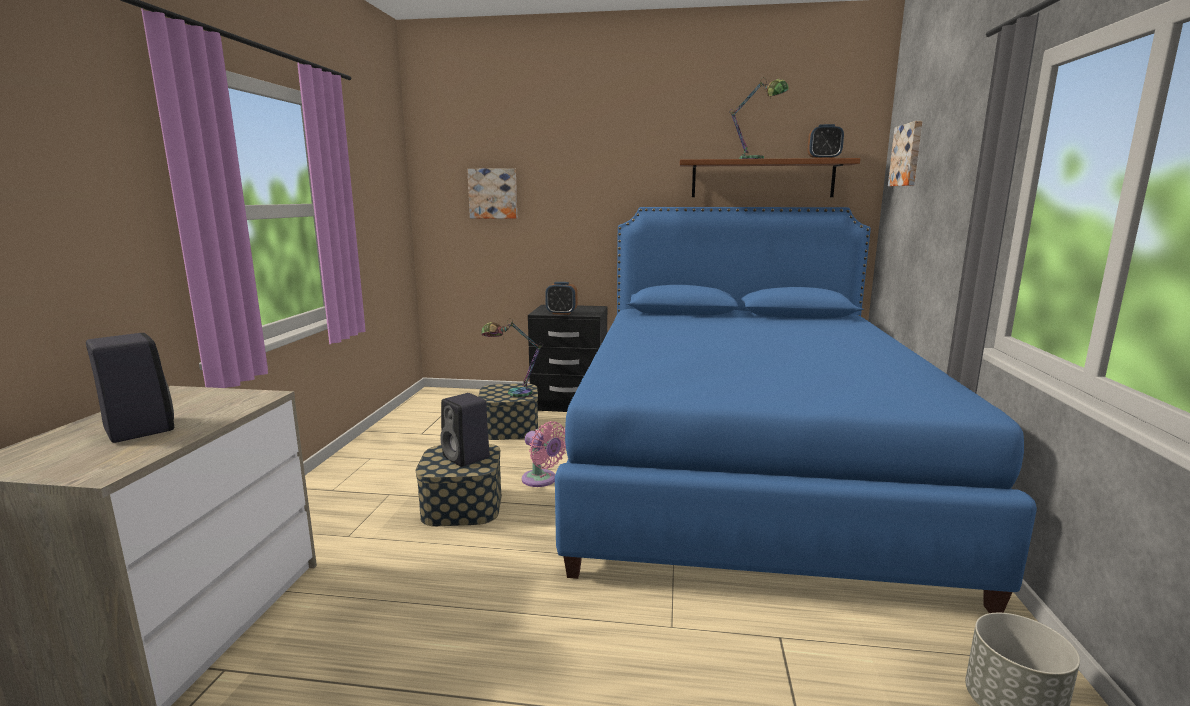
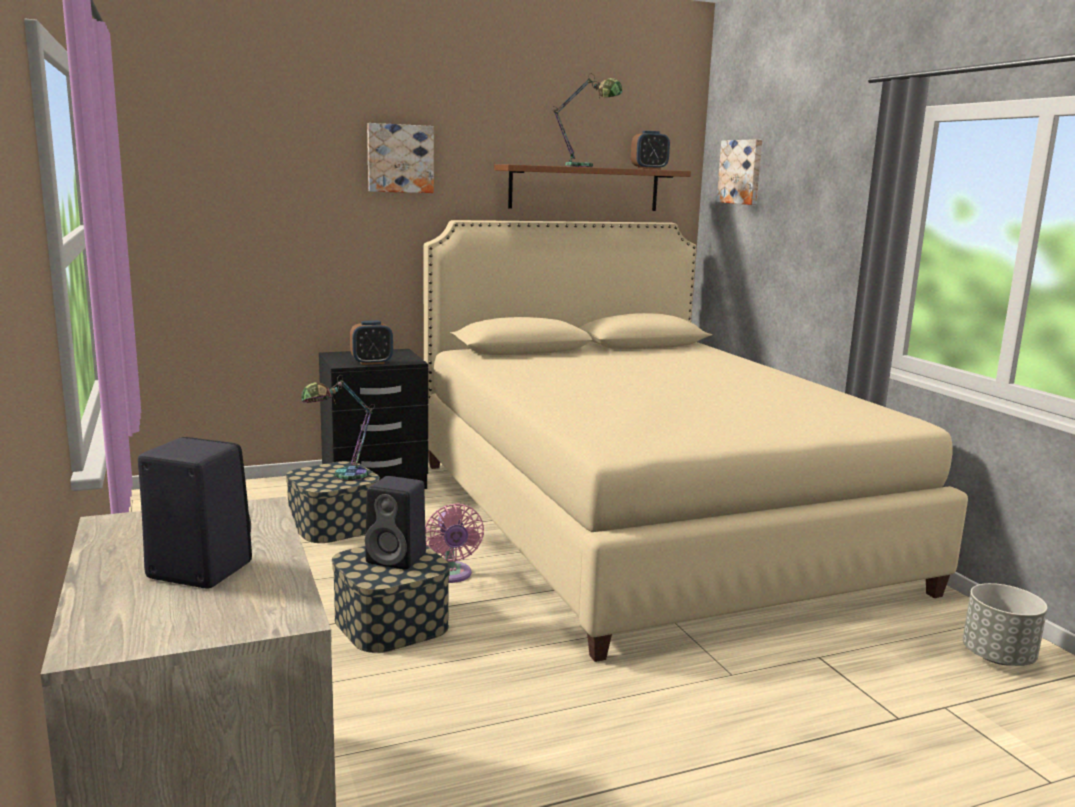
camera: 30 degrees left, 0 degrees up
picture [467,168,517,219] -> picture moved to [367,123,434,193]
pink fan [522,421,566,487] -> pink fan turned 60 degrees clockwise [425,503,484,583]
blue bed [555,207,1037,613] -> beige bed [424,220,968,662]

